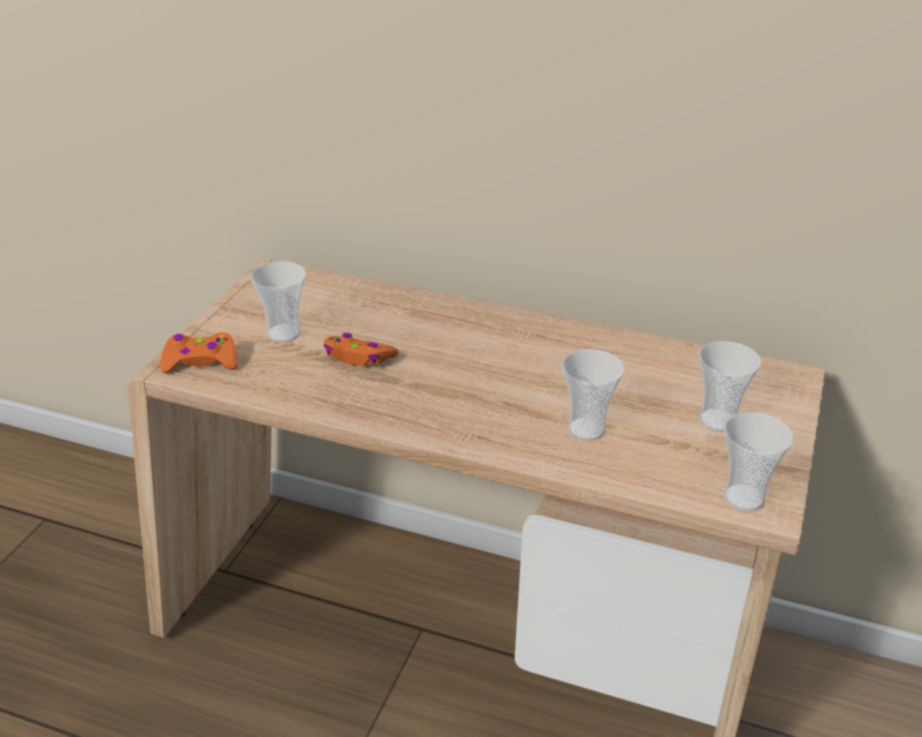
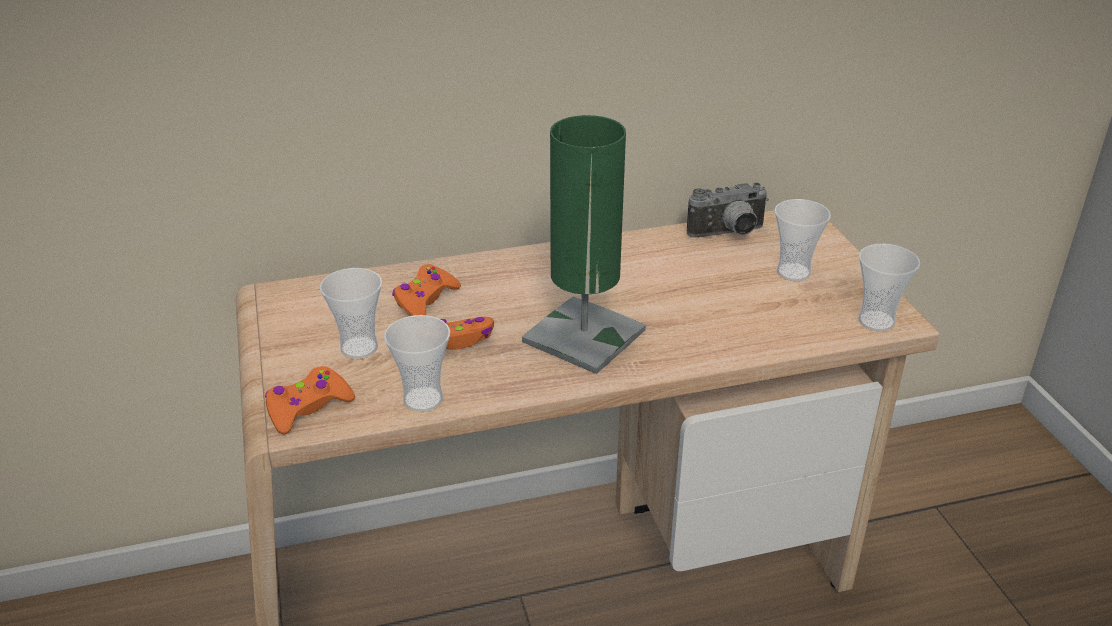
camera: 35 degrees left, 0 degrees up
cup [562,349,624,441] -> cup moved to [384,315,450,412]
none -> orange game controller [392,264,461,316]
none -> green table lamp [522,115,646,374]
none -> camera [687,182,769,238]

